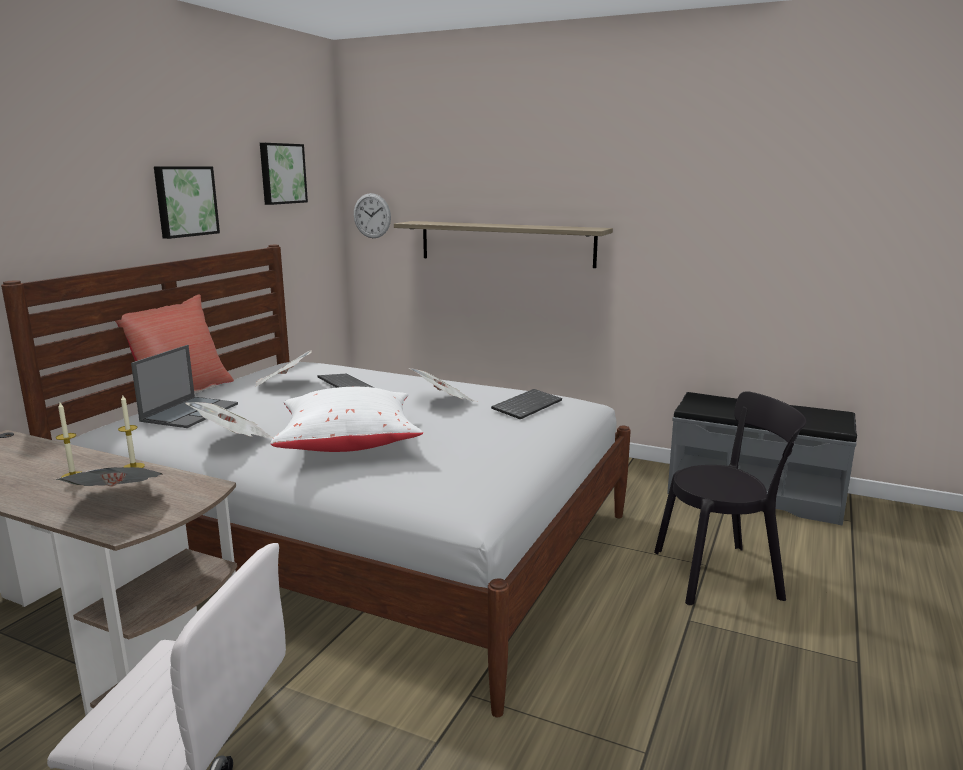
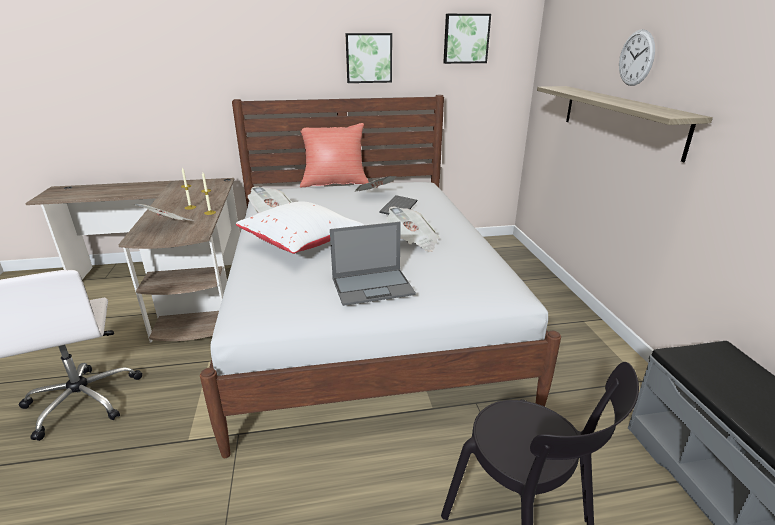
camera: 55 degrees right, 10 degrees up
laptop [131,345,238,428] -> laptop moved to [330,222,416,306]
wall clock [354,193,391,238] -> wall clock moved to [619,29,655,86]
keyboard [491,389,562,420] -> none

